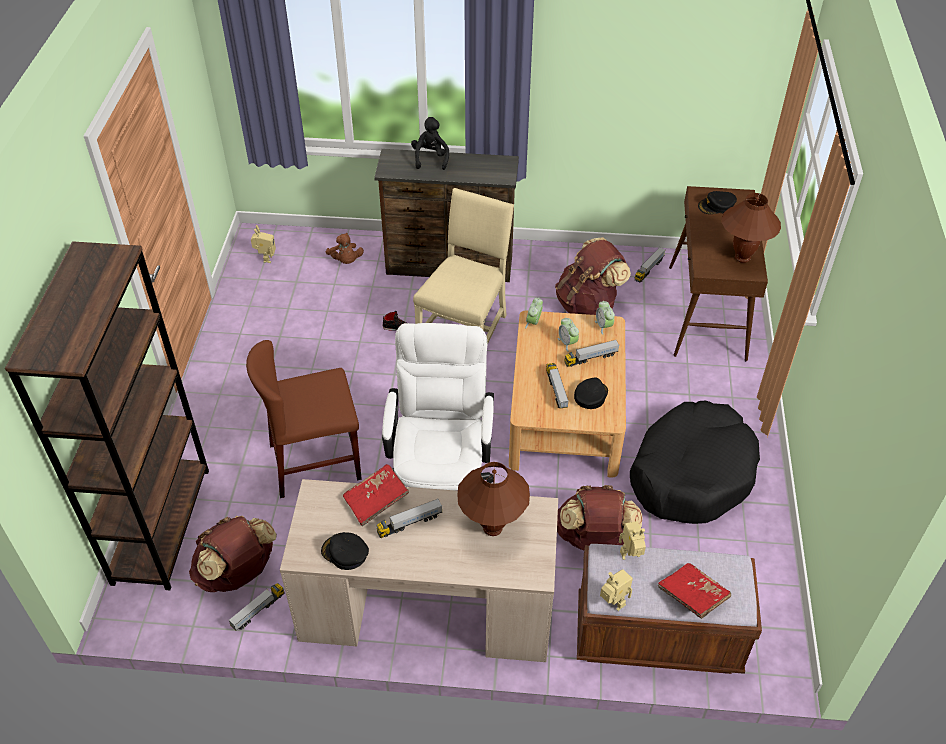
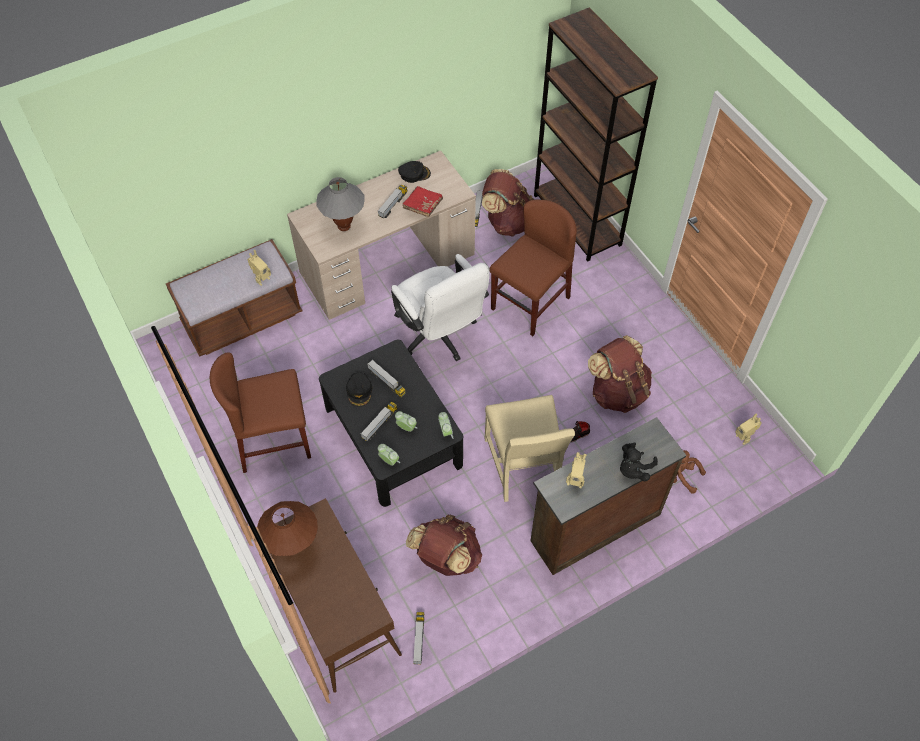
camera: 145 degrees right, 10 degrees up
black plush toy [411,117,449,170] -> black plush toy turned 75 degrees clockwise [620,443,658,481]
brown table lamp [457,462,530,536] -> grey table lamp [316,177,364,231]
beige coffee table [509,311,626,477] -> black coffee table [319,340,463,507]
brown backpack [557,485,642,551] -> brown backpack moved to [588,335,652,413]
toy robot [600,569,633,611] -> toy robot moved to [566,452,586,488]
black dog bed [630,401,760,524] -> brown chair [210,352,311,473]
red book [658,563,731,619] -> none
black cap [698,191,737,214] -> none

